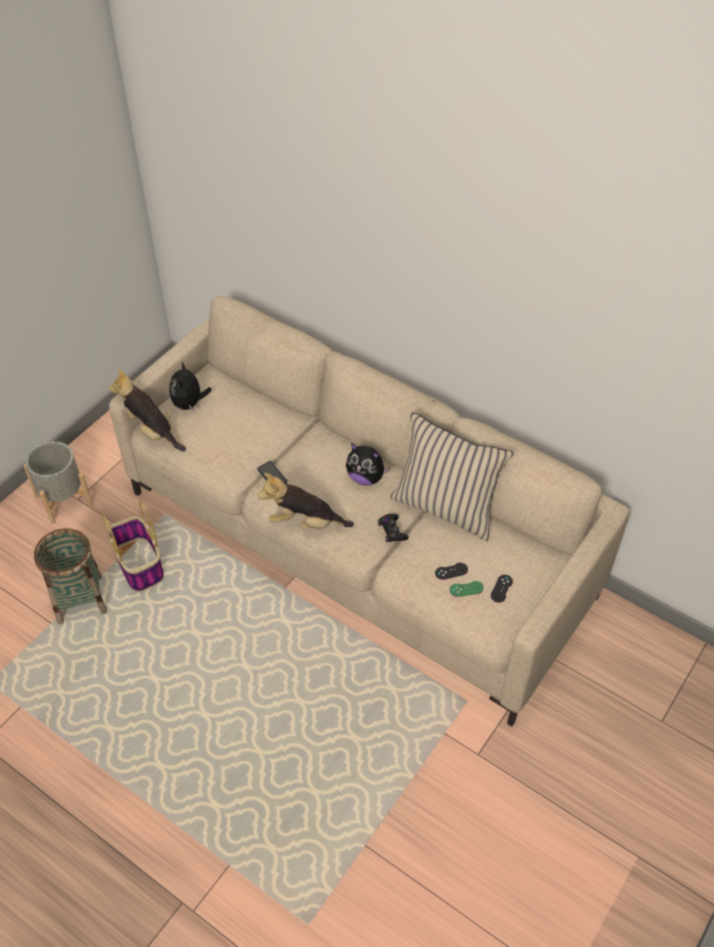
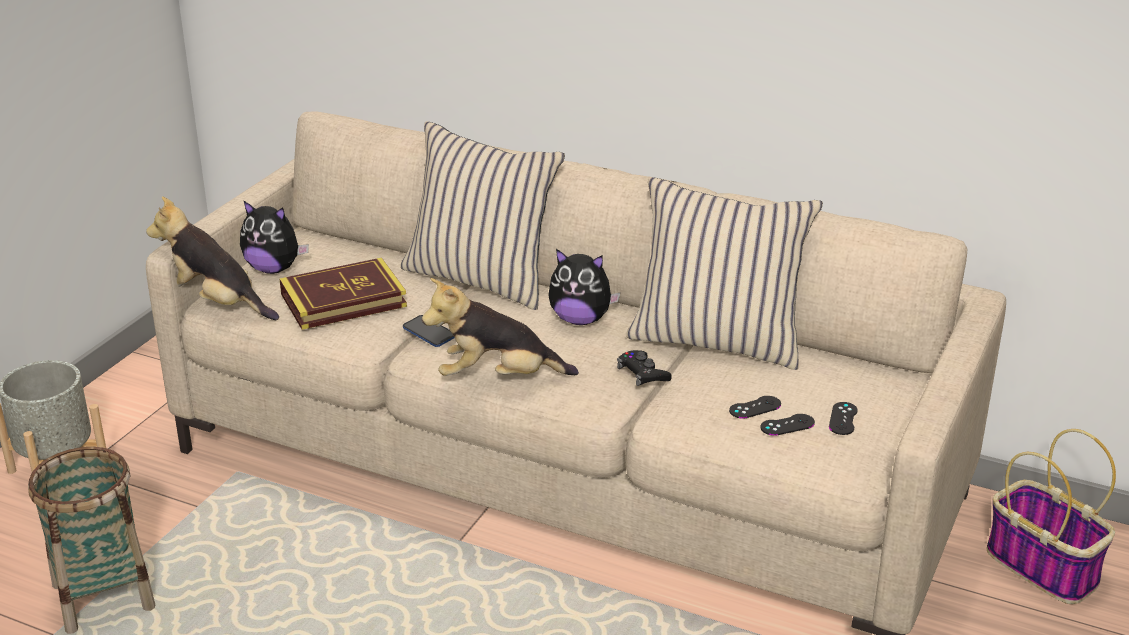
camera: 10 degrees left, 20 degrees down
basket [102,500,164,592] -> basket moved to [986,429,1116,604]
plush toy [169,361,212,411] -> plush toy turned 60 degrees counterclockwise [240,200,309,274]
green game controller [450,581,484,597] -> black game controller [760,414,815,436]
none -> book [279,258,407,330]
none -> beige pillow [400,121,565,310]

